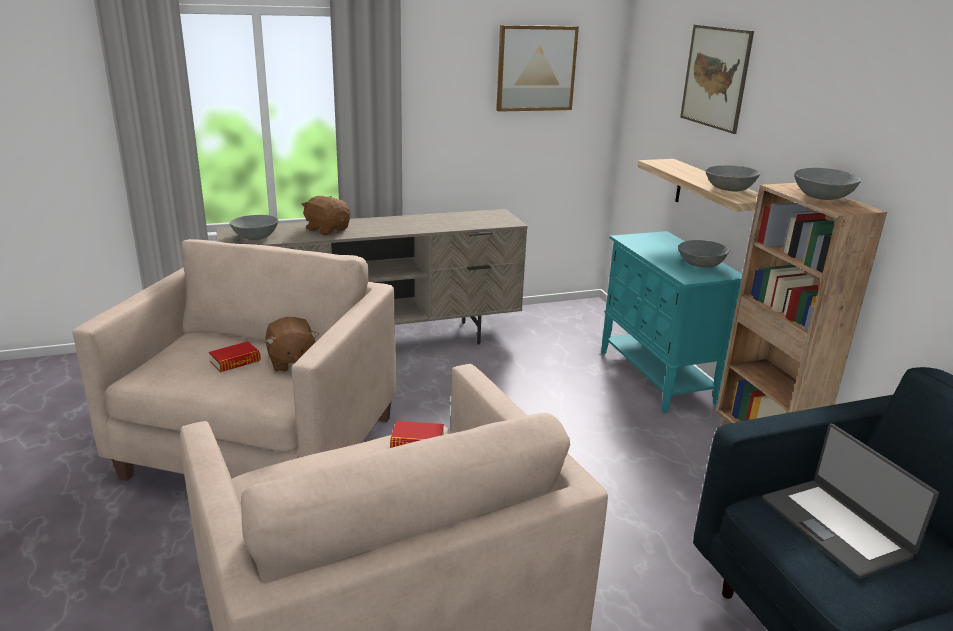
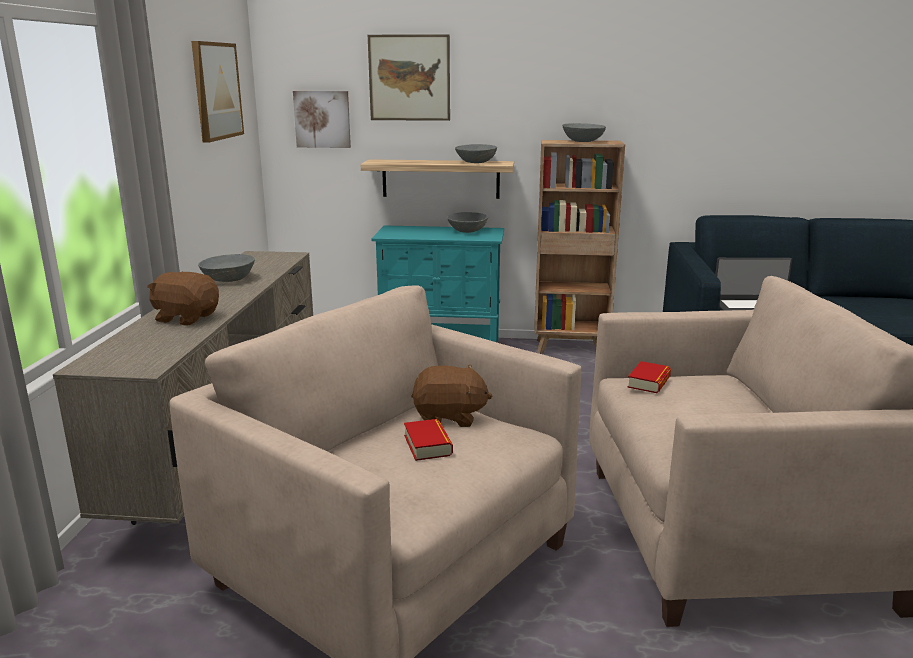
camera: 65 degrees left, 5 degrees down
grey bowl [230,215,279,240] -> grey bowl moved to [198,254,255,282]
brown plush toy [302,196,350,235] -> brown plush toy turned 45 degrees clockwise [147,271,219,326]
none -> picture [293,91,351,148]

